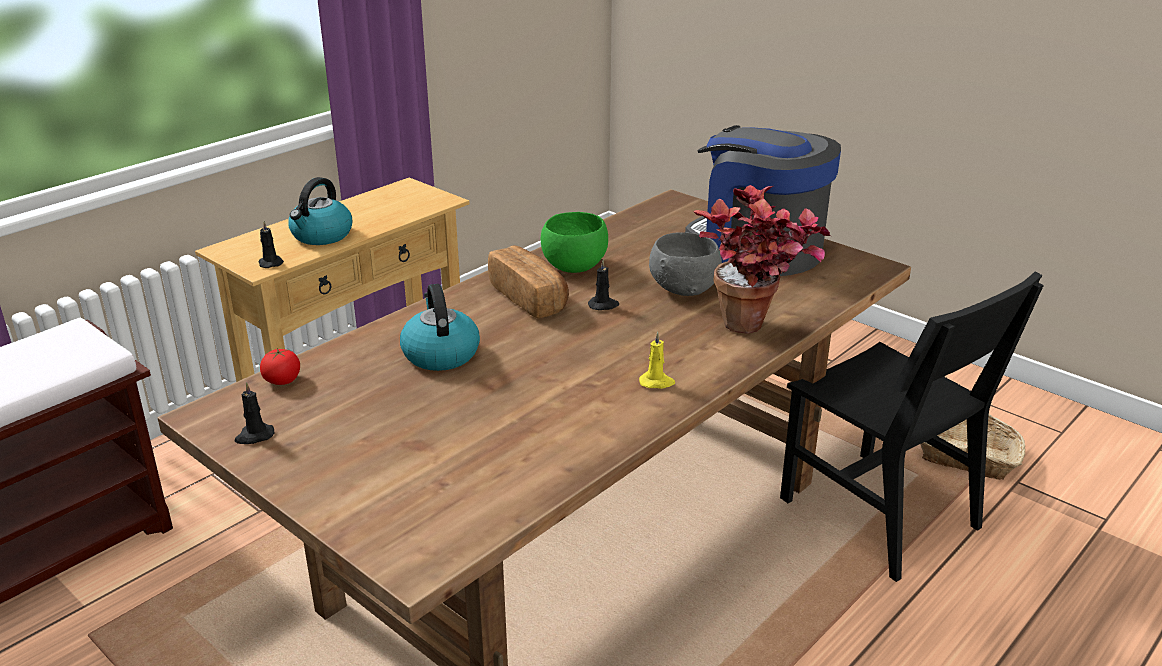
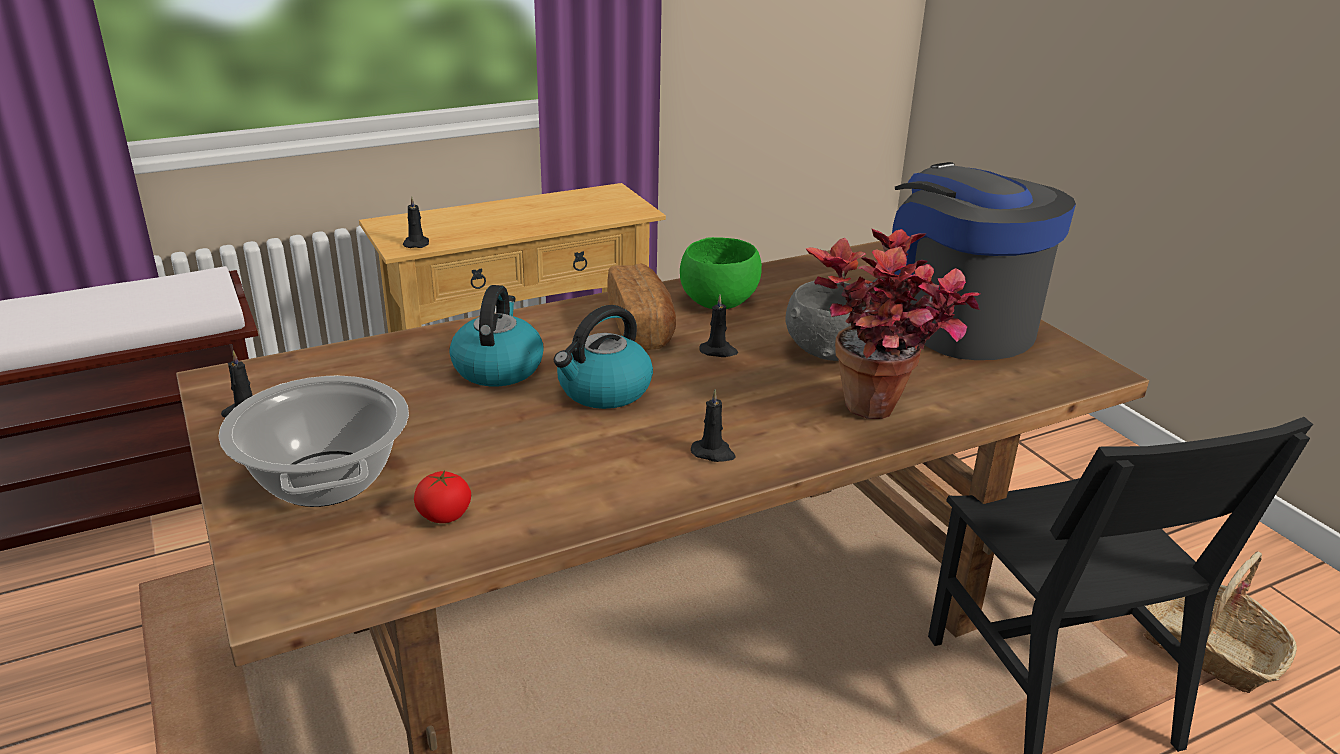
camera: 20 degrees right, 0 degrees up
tomato [260,348,300,385] -> tomato moved to [414,470,471,523]
kettle [288,177,352,245] -> kettle moved to [554,305,653,409]
yellow candle [639,332,675,389] -> black candle [691,389,735,462]
none -> cooking pot [218,375,409,507]

